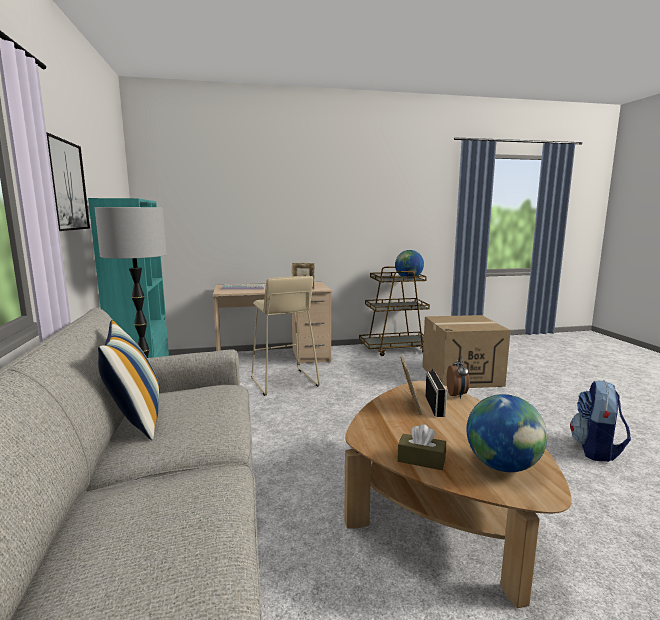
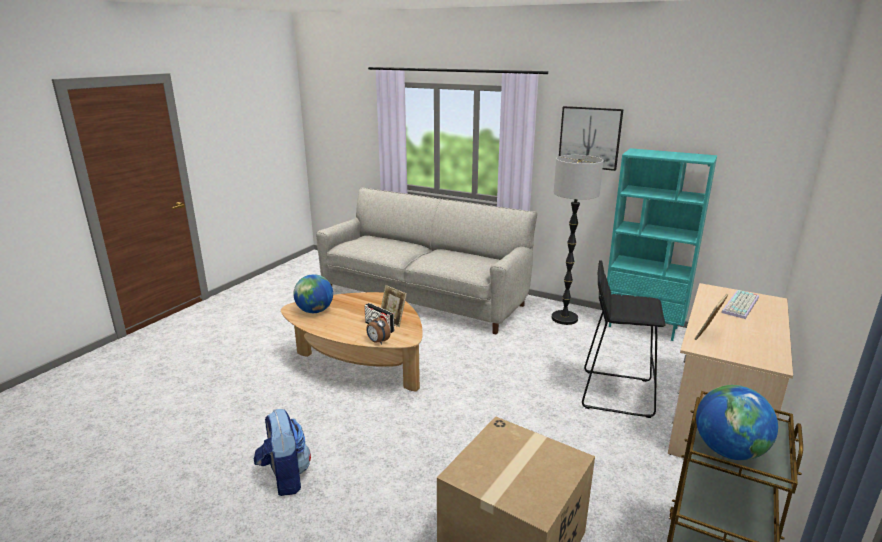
camera: 130 degrees right, 10 degrees up
pillow [98,320,159,440] -> none
beige stool [252,276,320,396] -> black stool [582,260,665,418]
brown tissue box [397,424,446,470] -> none

